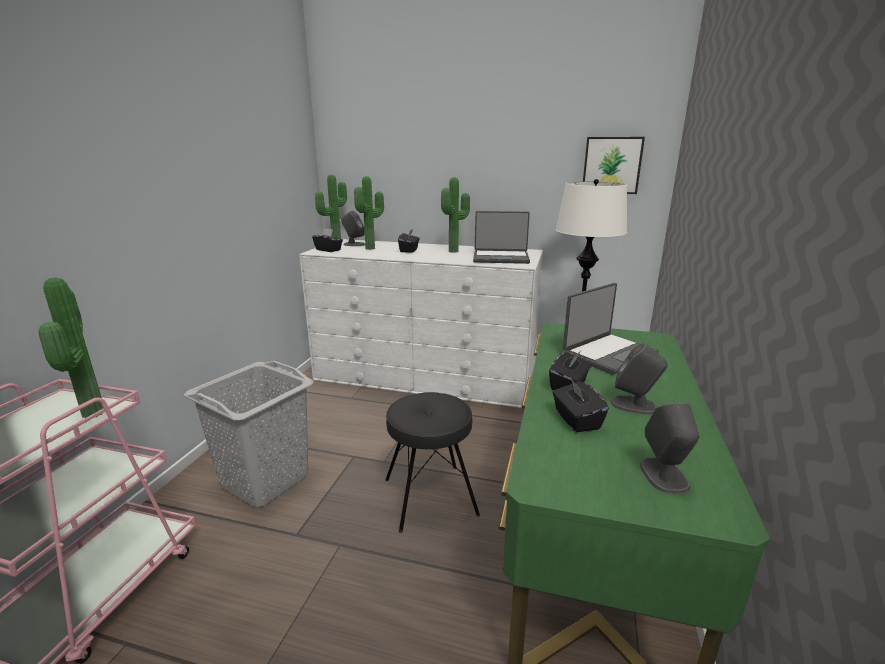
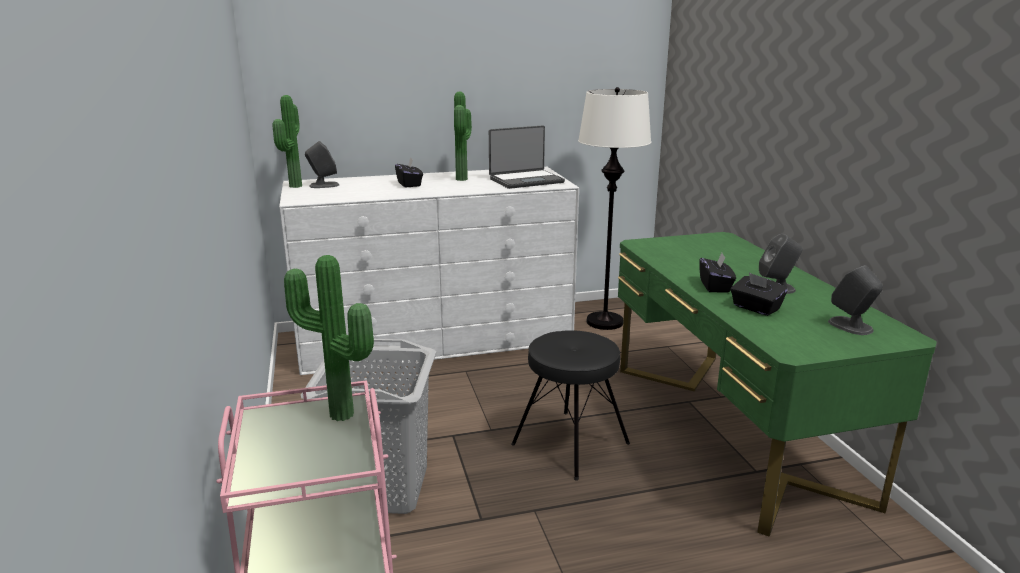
camera: 30 degrees left, 0 degrees up
black tissue box [312,228,343,252] -> none
potted plant [354,176,384,250] -> none
laptop [563,283,659,375] -> none
picture [583,137,645,194] -> none

